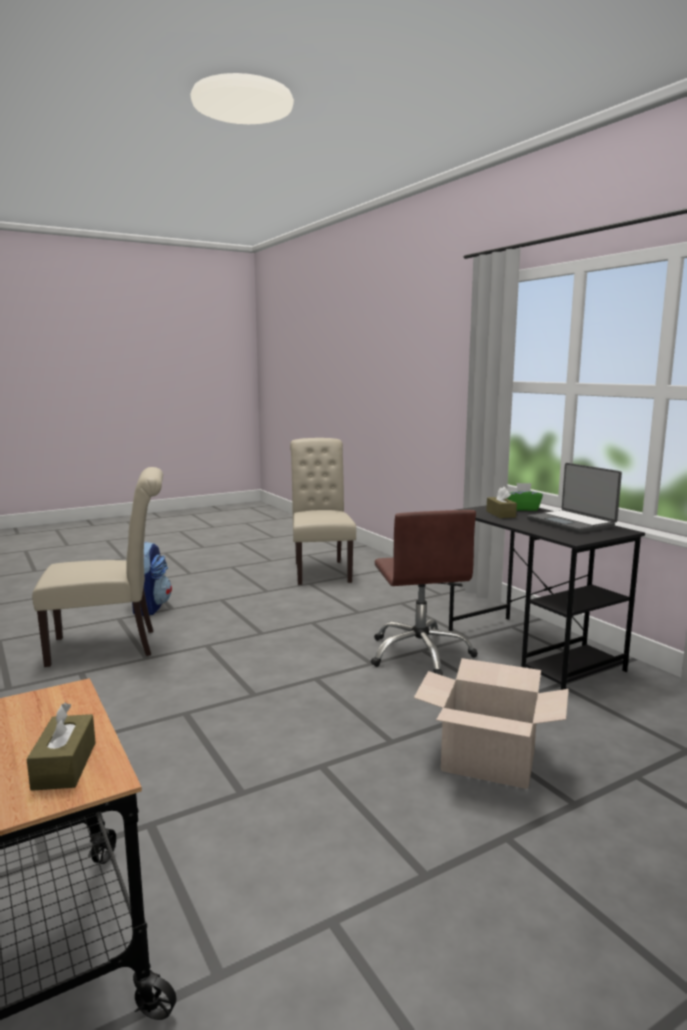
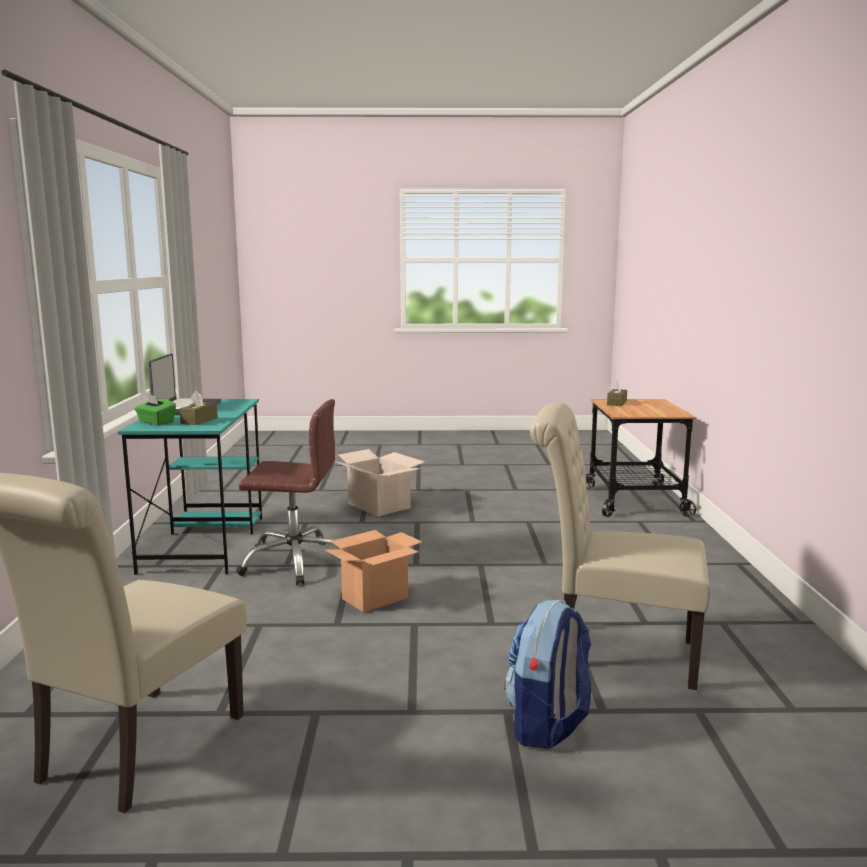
camera: 150 degrees left, 0 degrees up
brown office chair [370,510,478,676] -> brown office chair turned 75 degrees clockwise [236,399,340,585]
black desk [449,505,645,690] -> turquoise desk [118,399,262,575]
none -> cardboard box [325,530,422,612]

